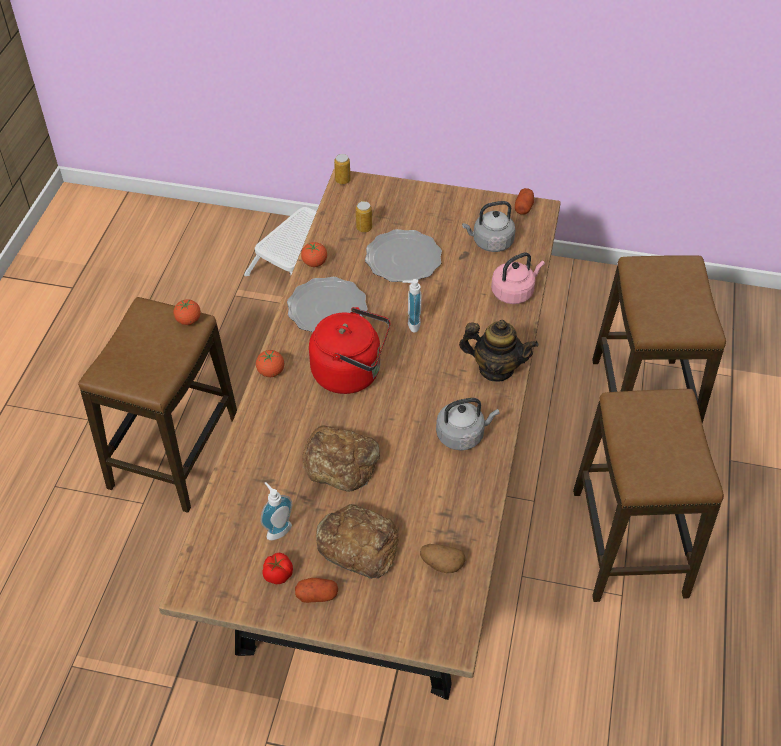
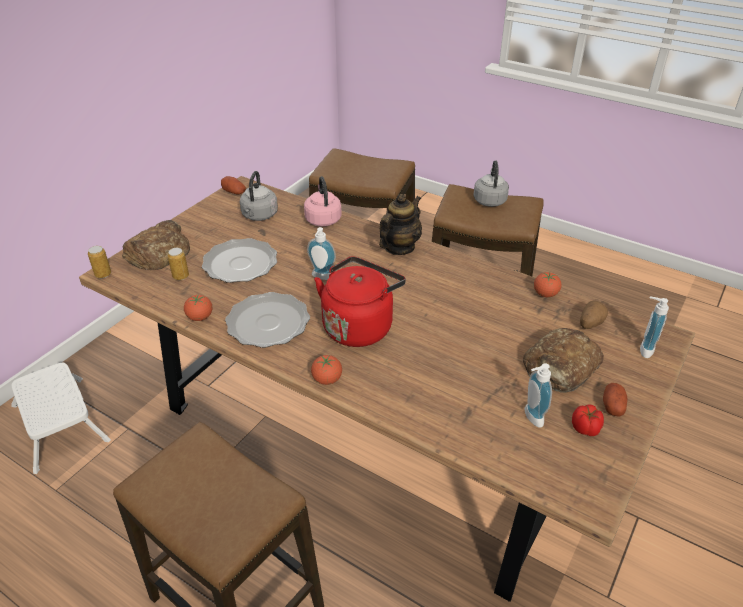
camera: 70 degrees left, 10 degrees down
tomato [173,299,201,325] -> tomato moved to [534,272,562,297]
bread [302,425,380,492] -> bread moved to [122,220,190,270]
grey kettle [436,398,499,451] -> grey kettle moved to [473,160,509,207]
none -> soap dispenser [640,297,669,358]

